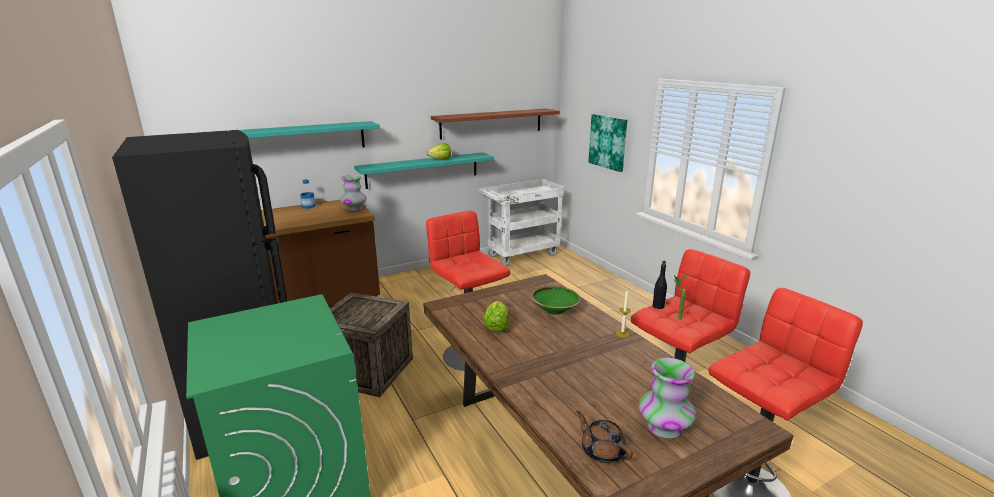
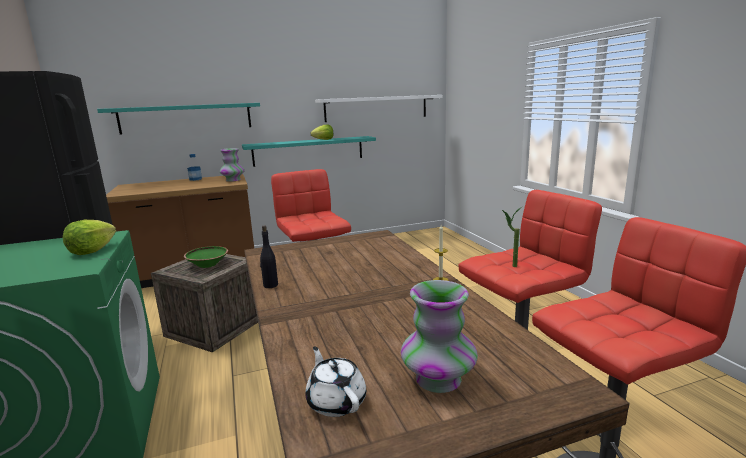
camera: 10 degrees right, 5 degrees down
brown shelf [431,108,560,140] -> white shelf [315,95,443,122]
white cart [478,179,564,266] -> none
lettuce [483,301,509,332] -> lettuce moved to [63,220,116,255]
green bowl [531,286,581,315] -> green bowl moved to [184,246,228,268]
brown teapot [577,411,633,463] -> white teapot [305,346,366,417]
picture [588,114,627,172] -> none
black bottle [653,261,667,309] -> black bottle moved to [260,225,278,288]

